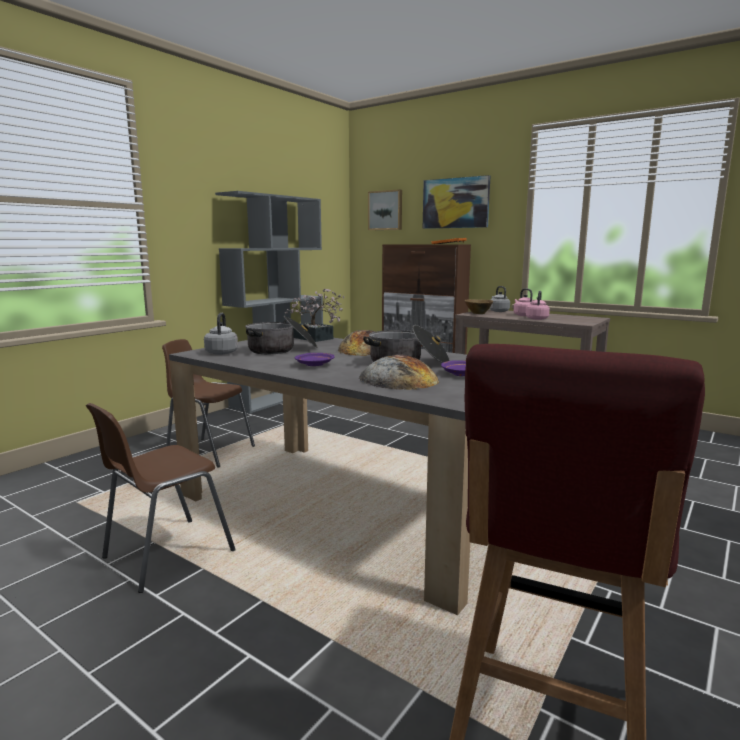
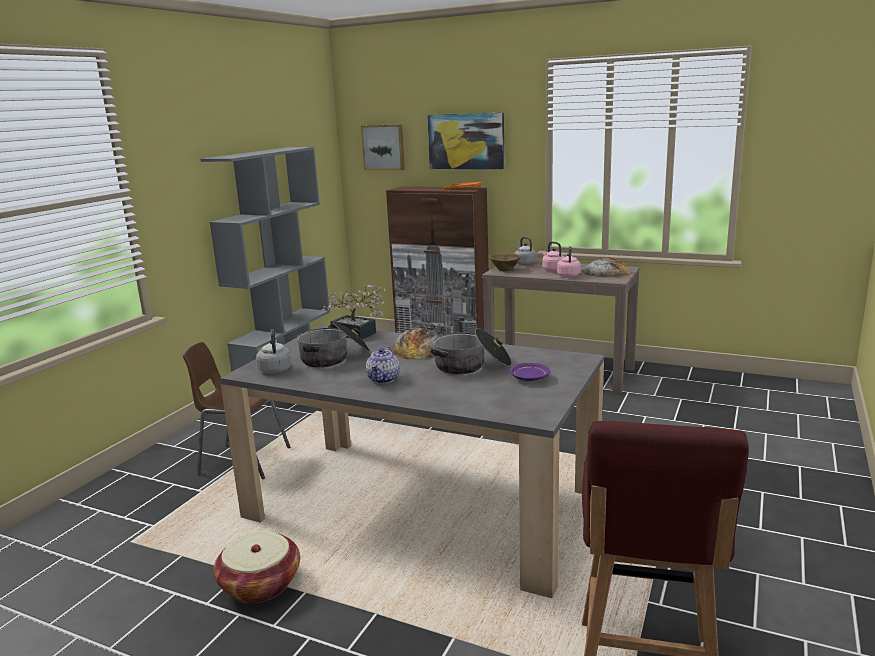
camera: 10 degrees left, 5 degrees up
brown chair [86,403,236,593] -> basket [213,531,300,603]
purple plate [295,353,335,366] -> teapot [366,347,400,384]
bread [358,354,439,390] -> bread moved to [581,257,630,277]

